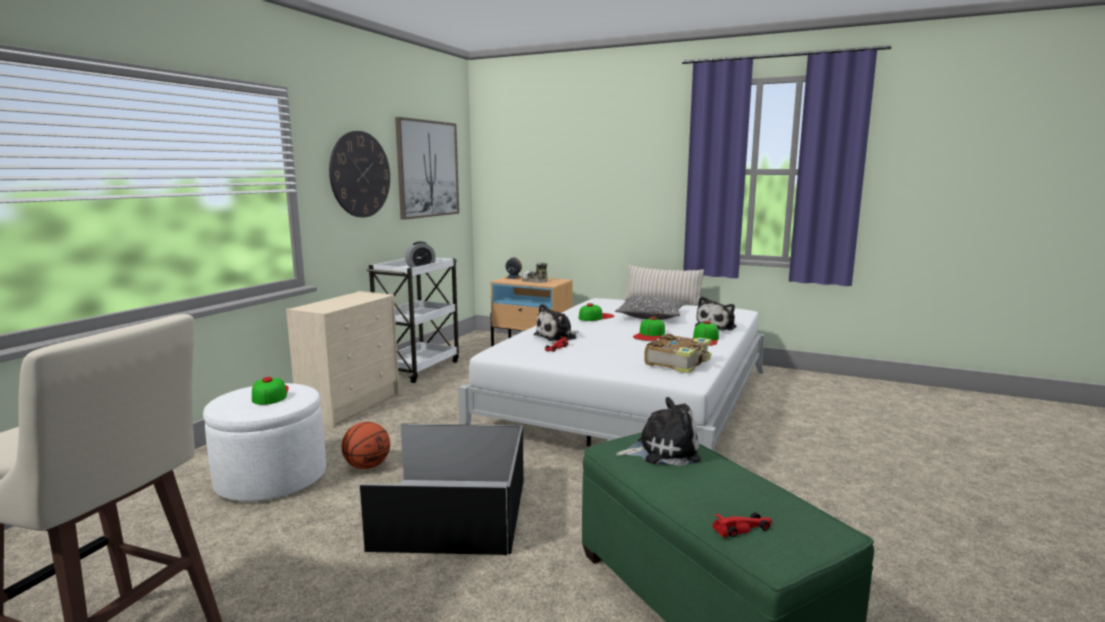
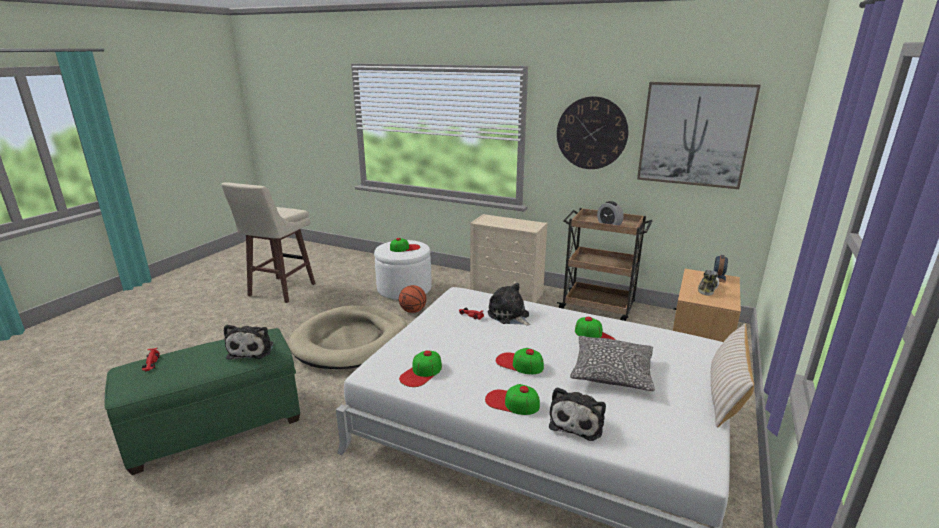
camera: 90 degrees right, 10 degrees up
black storage box [360,424,524,555] -> beige dog bed [288,305,407,369]
white cart [366,258,459,383] -> brown cart [557,208,652,321]
book [644,334,712,374] -> cap [399,350,442,387]
plush toy [695,296,737,331] -> plush toy turned 105 degrees counterclockwise [549,387,606,441]

